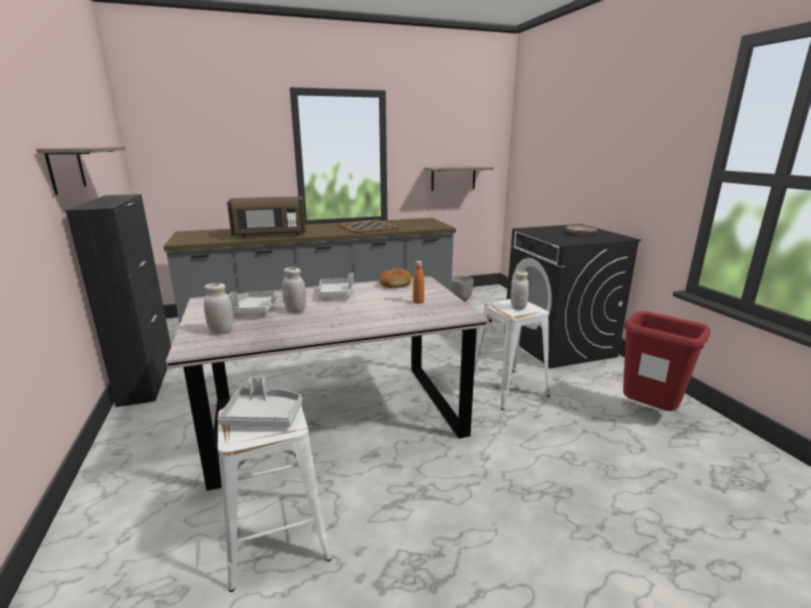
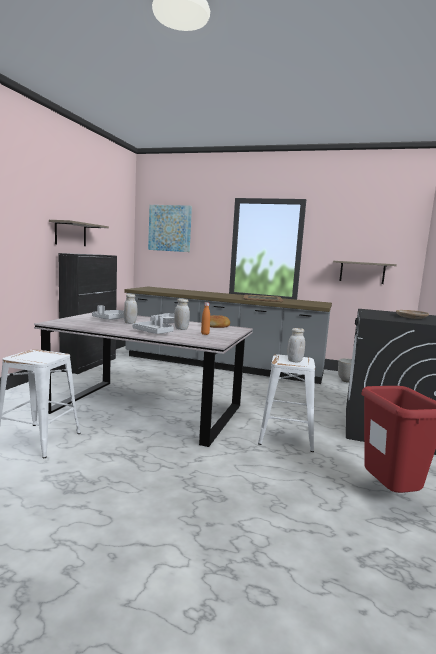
camera: 35 degrees right, 10 degrees down
white jar [204,283,233,334] -> white jar moved to [174,299,190,330]
grey tray [218,377,302,427] -> grey tray moved to [132,315,174,334]
brown microwave [227,196,306,238] -> none
none -> picture [148,205,192,252]

